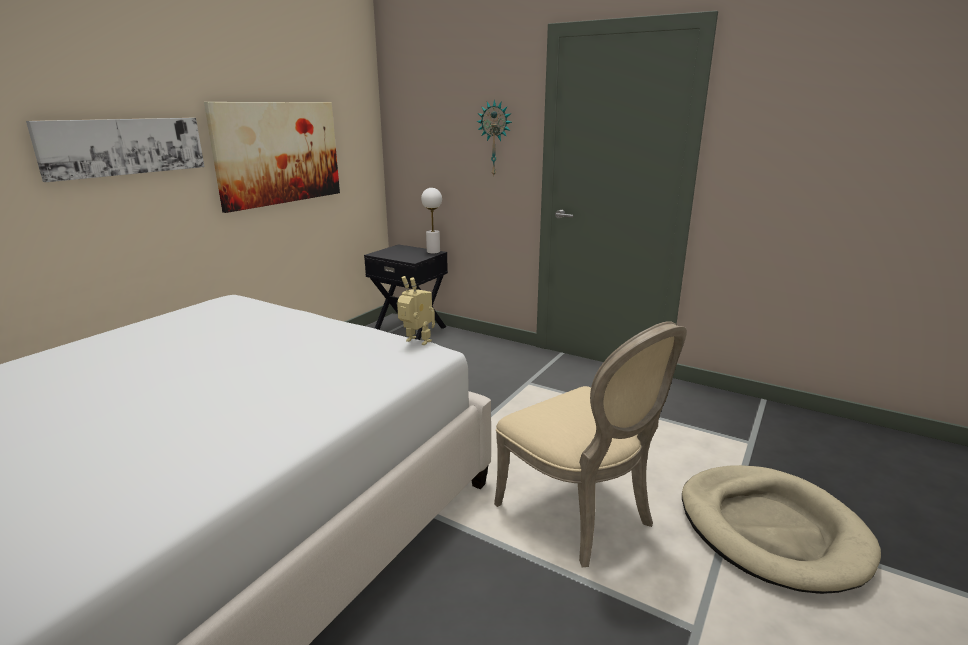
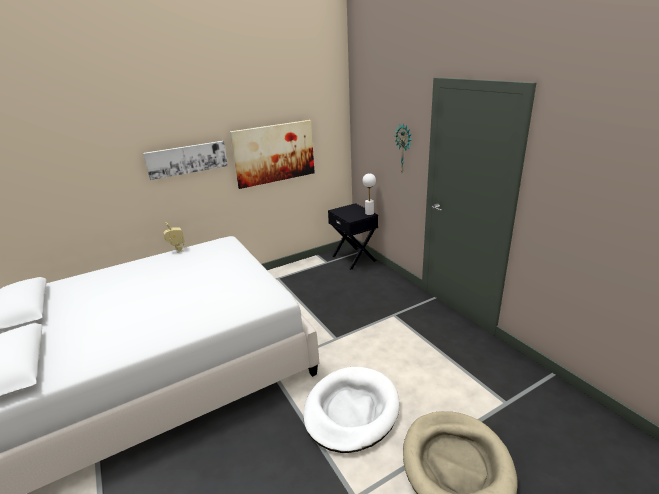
camera: 30 degrees right, 5 degrees up
toy robot [397,276,435,345] -> toy robot moved to [163,222,185,253]
beige chair [494,321,687,567] -> white dog bed [303,367,400,453]

